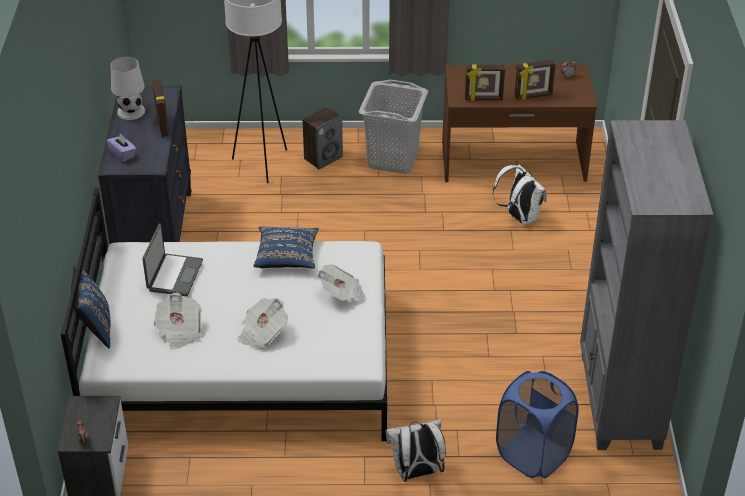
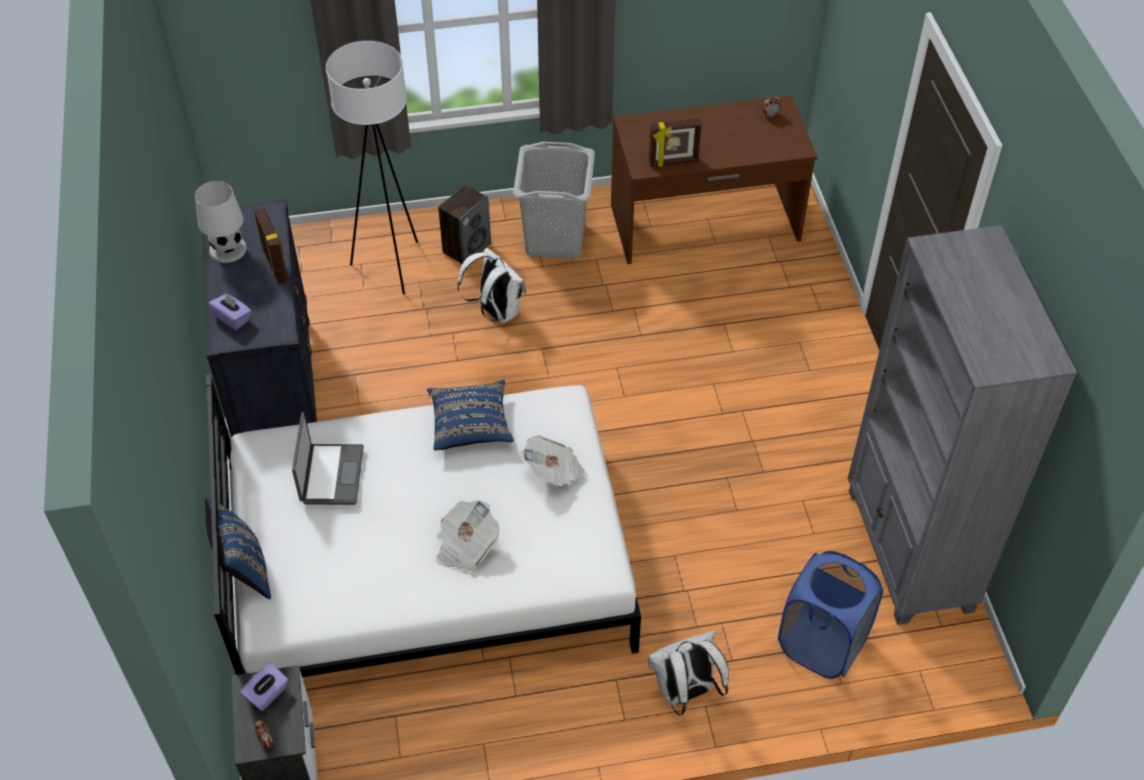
camera: 10 degrees left, 10 degrees up
newspaper [154,293,202,350] -> none
white backpack [493,165,547,225] -> white backpack moved to [457,248,526,324]
picture frame [514,60,556,100] -> none
none -> purple tissue box [240,663,288,711]

